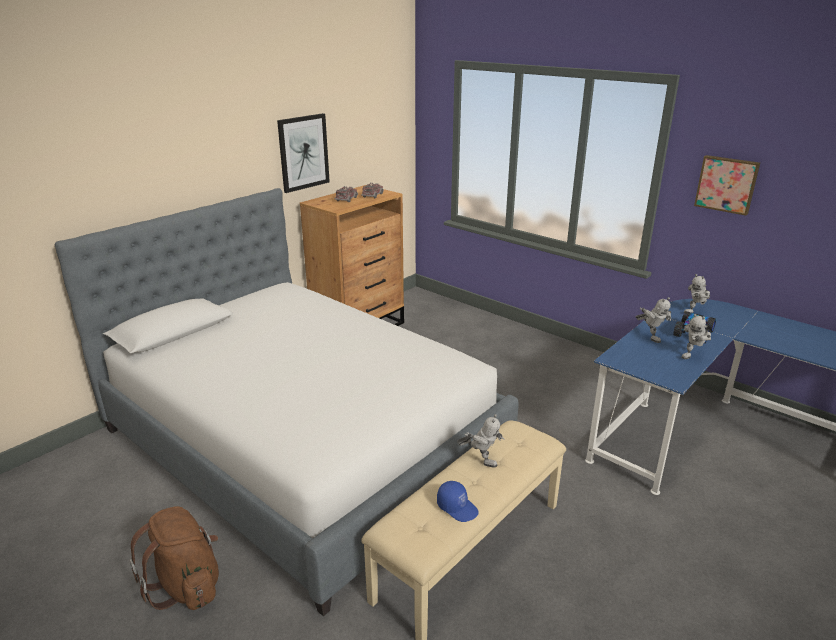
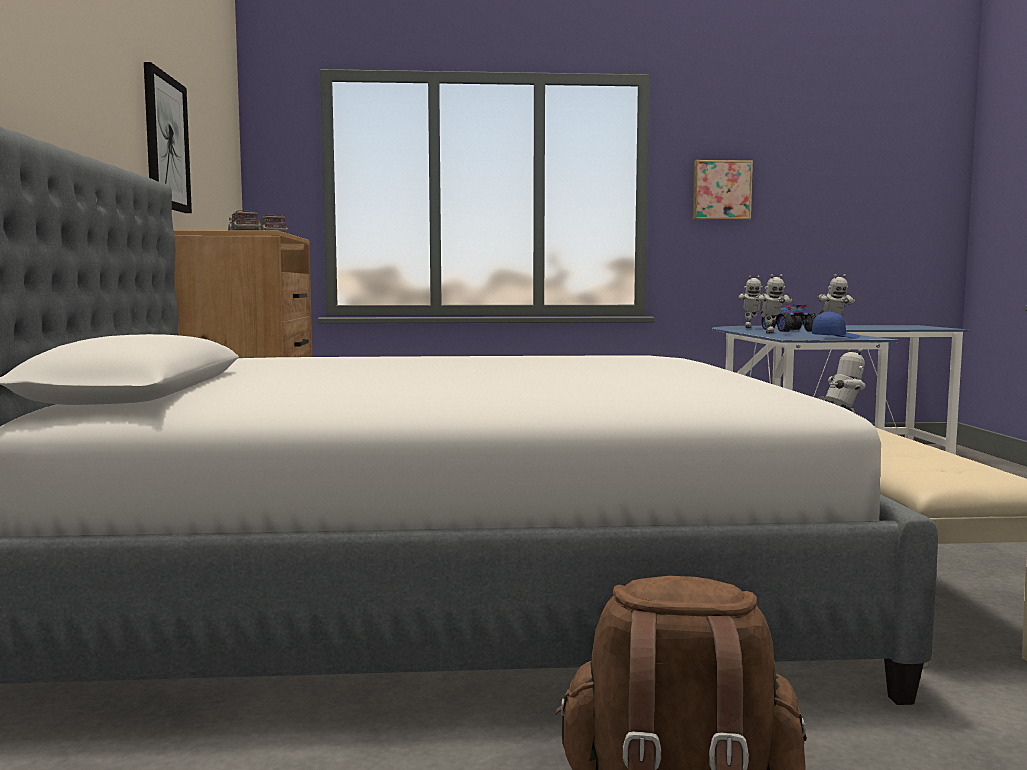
camera: 45 degrees left, 20 degrees down
blue cap [437,481,479,522] -> blue cap moved to [812,311,860,339]
toy robot [636,297,671,343] -> toy robot turned 75 degrees clockwise [757,274,792,334]

